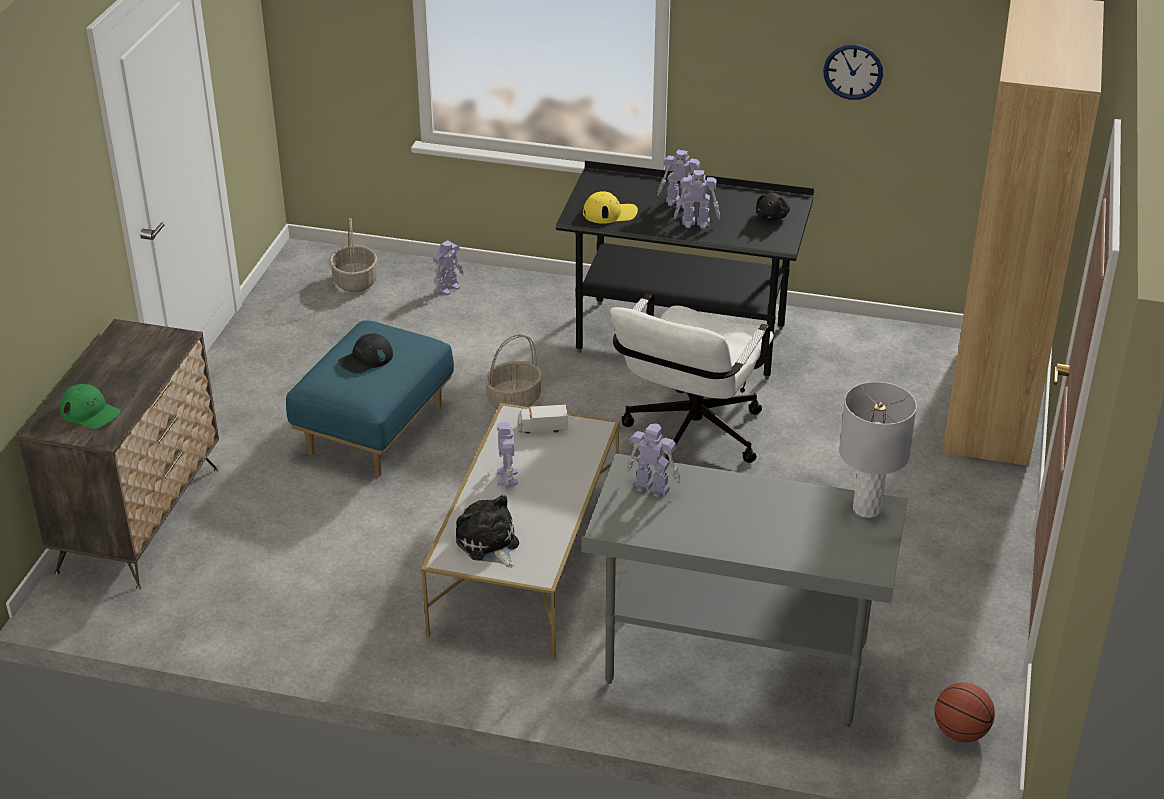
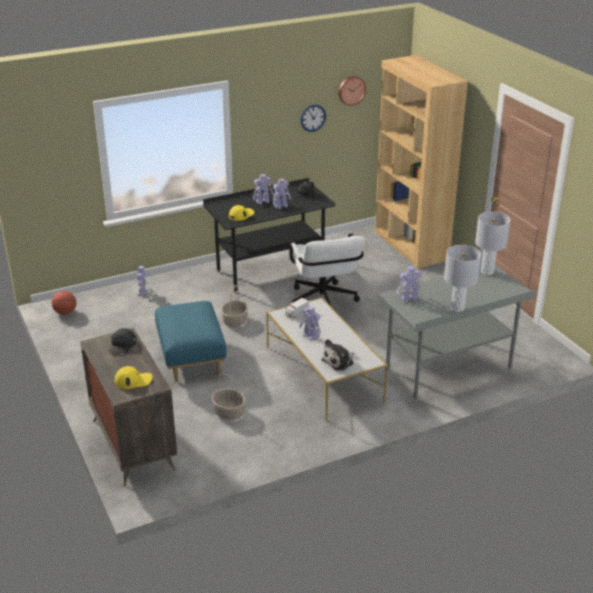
camera: 40 degrees left, 5 degrees down
green cap [59,384,120,429] -> yellow cap [115,366,152,389]
basket [330,218,377,292] -> basket moved to [212,374,246,420]
black cap [338,333,393,374] -> black cap moved to [108,328,137,354]
plush toy [456,495,519,568] -> plush toy turned 60 degrees counterclockwise [322,339,354,371]
basketball [935,683,995,742] -> basketball moved to [52,291,76,315]
none -> wall clock [339,76,366,106]
none -> grey table lamp [444,245,481,312]

